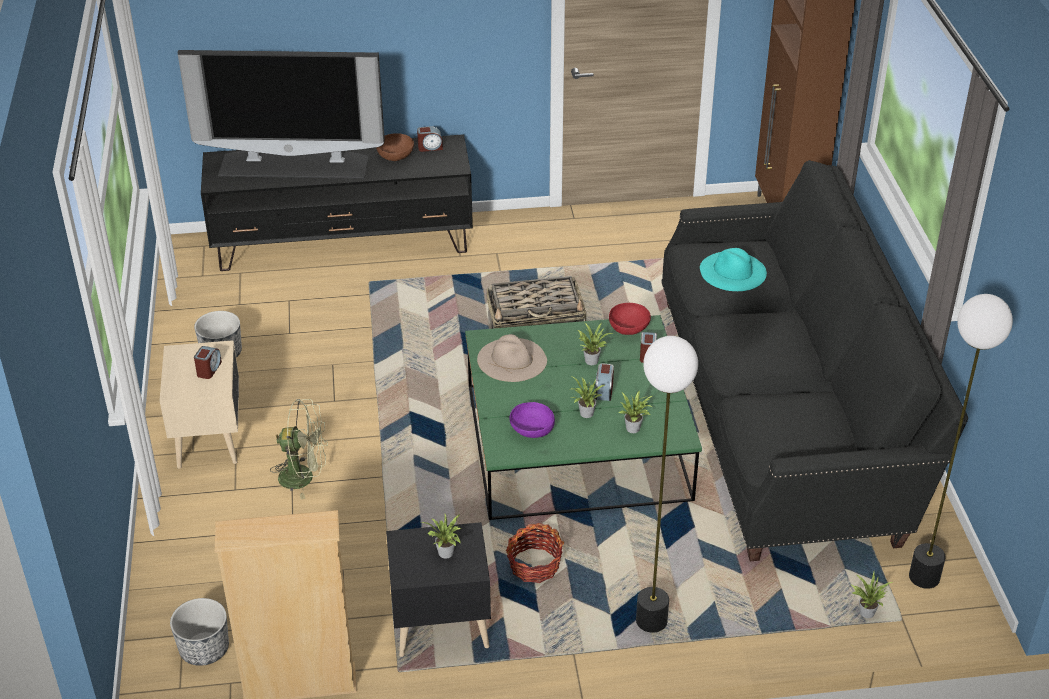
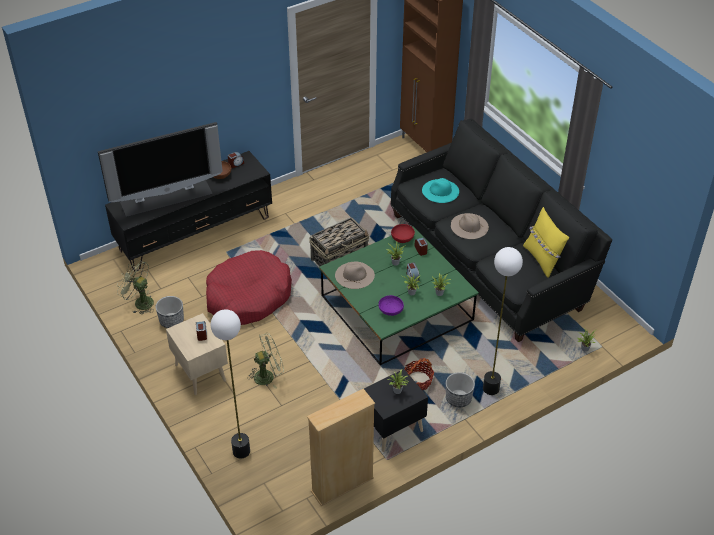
camera: 25 degrees left, 5 degrees up
planter [170,598,229,666] -> planter moved to [446,372,475,407]
floor lamp [909,294,1013,589] -> floor lamp moved to [211,309,250,459]
none -> green fan [117,259,154,315]
none -> red dog bed [206,250,292,325]
none -> beige hat [451,213,489,239]
none -> yellow pillow [523,207,569,278]

